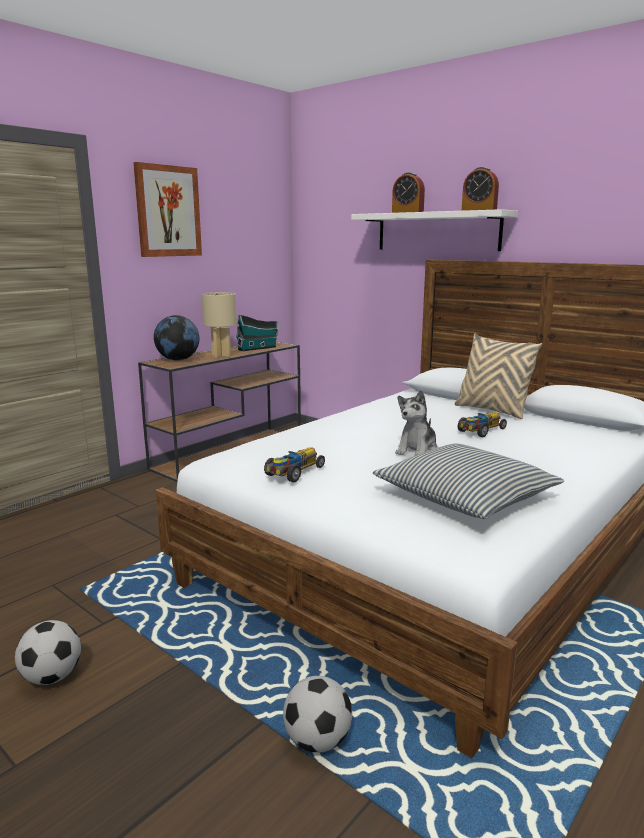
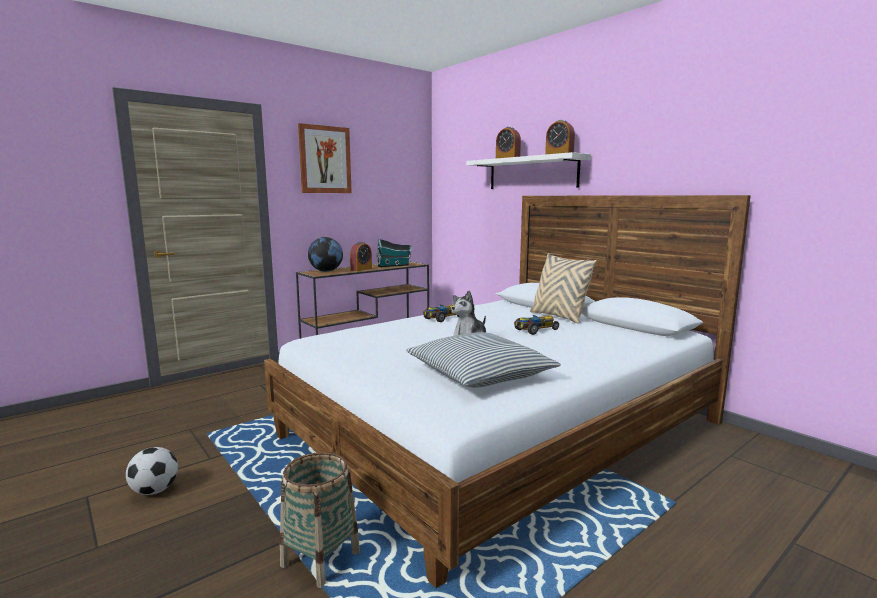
camera: 10 degrees right, 5 degrees down
beige table lamp [201,292,237,357] -> alarm clock [350,242,372,271]
toy car [264,447,325,483] -> toy car moved to [423,305,459,322]
football [283,676,352,753] -> basket [280,452,360,588]

